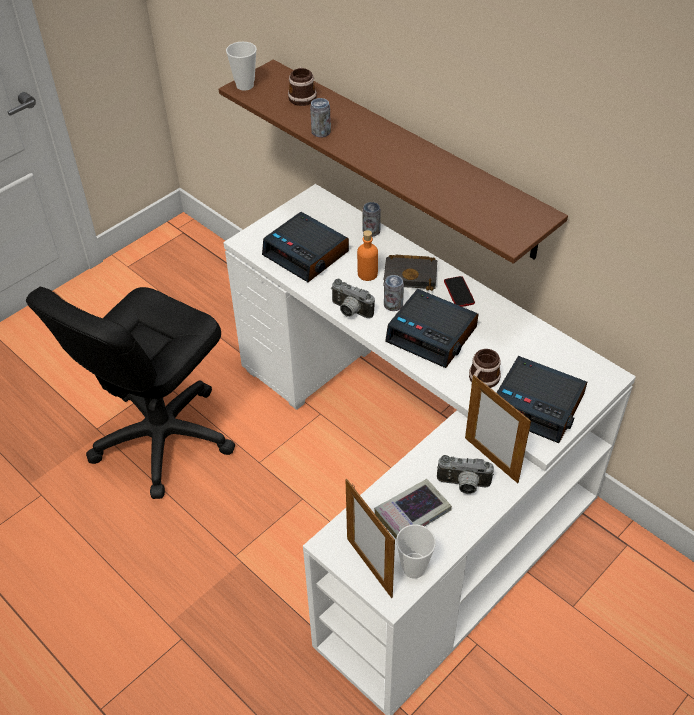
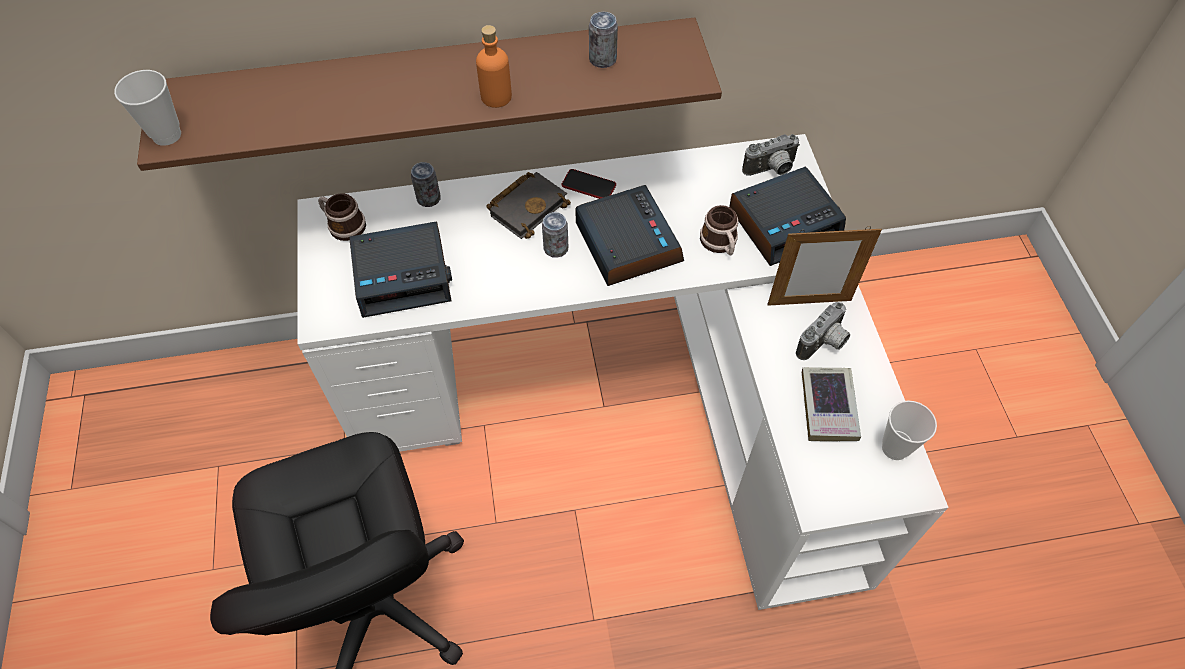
camera: 55 degrees left, 10 degrees up
mug [288,67,317,106] -> mug moved to [318,193,366,241]
can [310,98,331,137] -> can moved to [589,12,618,68]
camera [331,279,375,318] -> camera moved to [742,134,800,176]
picture frame [345,478,395,598] -> none
orange bottle [357,230,378,281] -> orange bottle moved to [476,25,512,108]
alarm clock [385,289,479,368] -> alarm clock turned 90 degrees counterclockwise [575,185,684,286]

